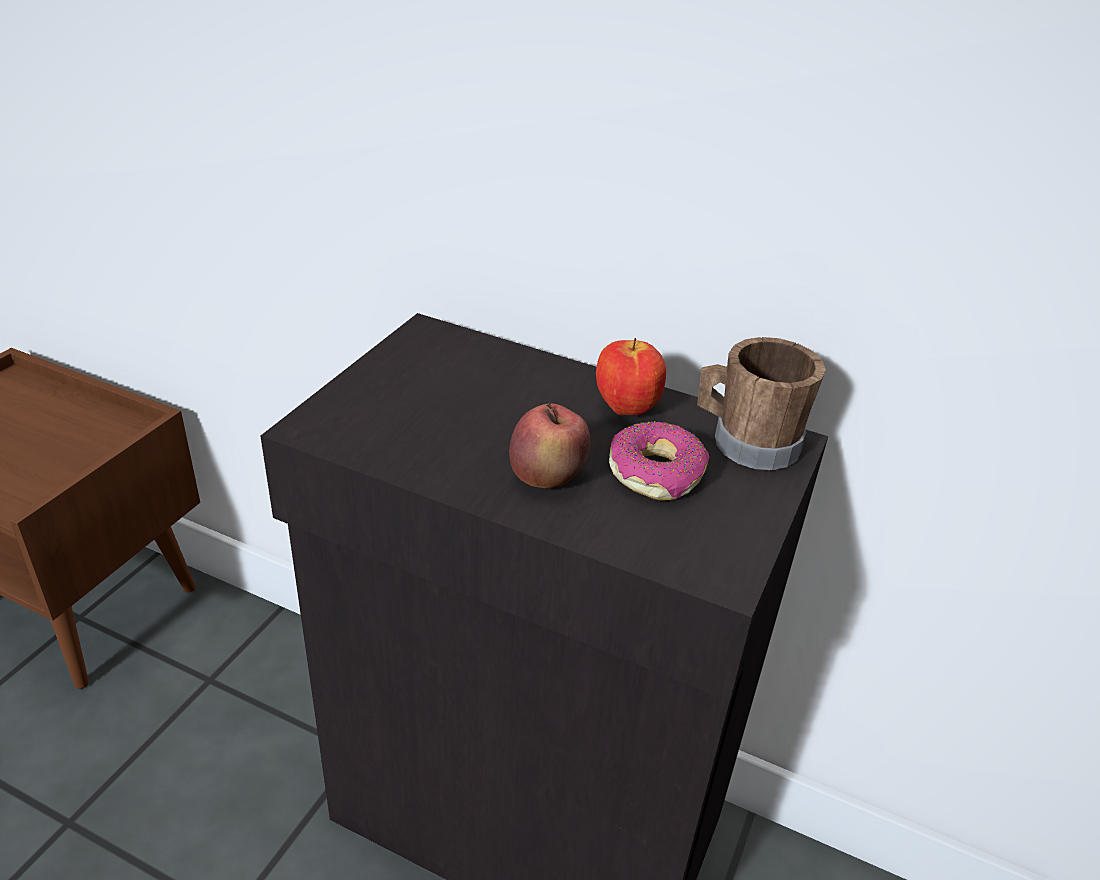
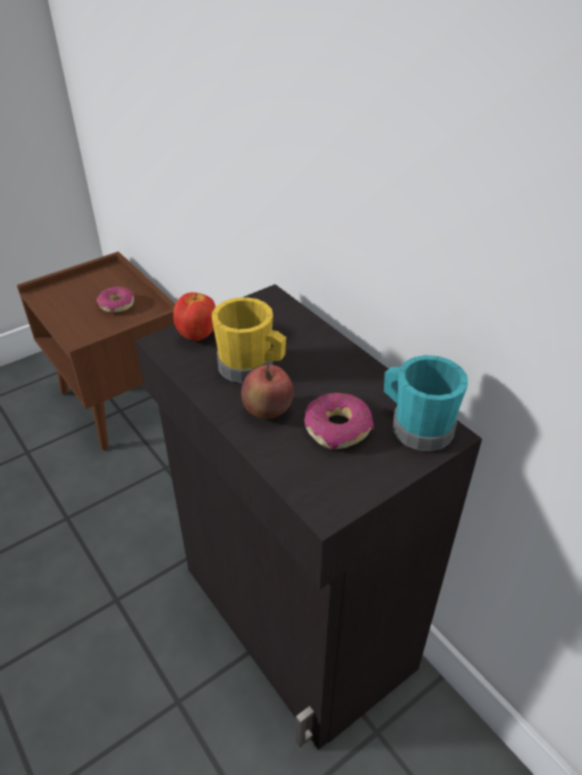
camera: 30 degrees right, 5 degrees up
apple [596,338,666,415] -> apple moved to [173,292,216,341]
brown mug [697,337,826,470] -> turquoise mug [384,355,468,451]
none -> donut [97,286,134,313]
none -> yellow mug [212,297,286,383]

